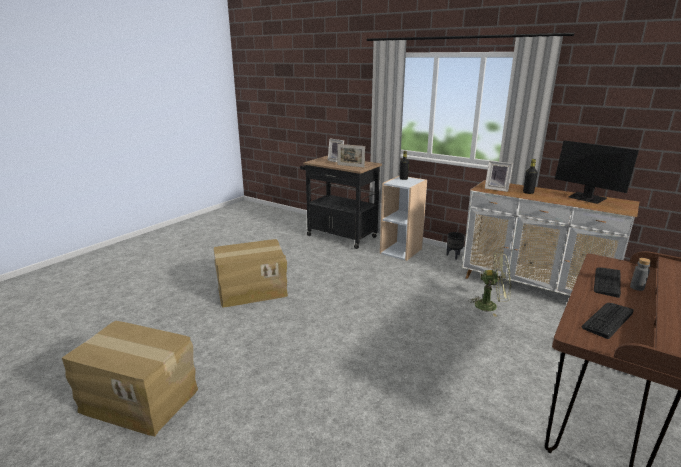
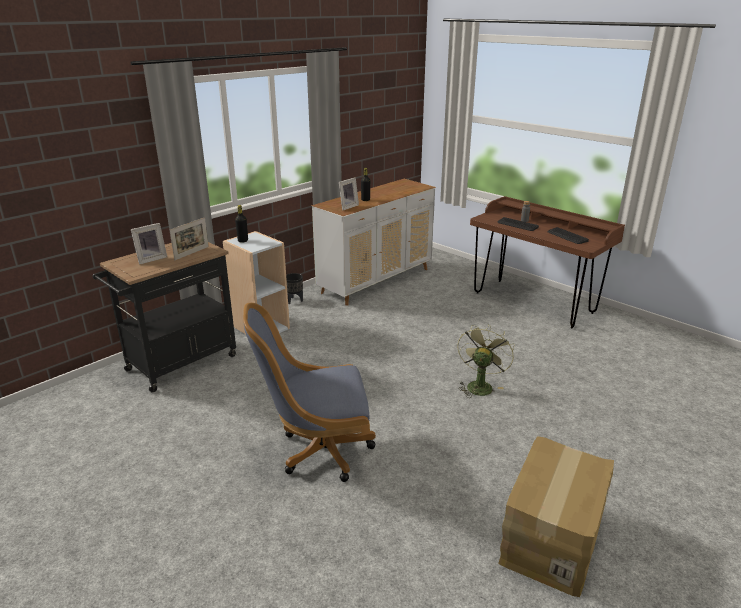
camera: 80 degrees left, 5 degrees up
cardboard box [214,239,288,307] -> blue office chair [243,303,376,482]
green fan [468,253,511,317] -> green fan moved to [457,324,514,398]
monitor [555,141,639,204] -> none

